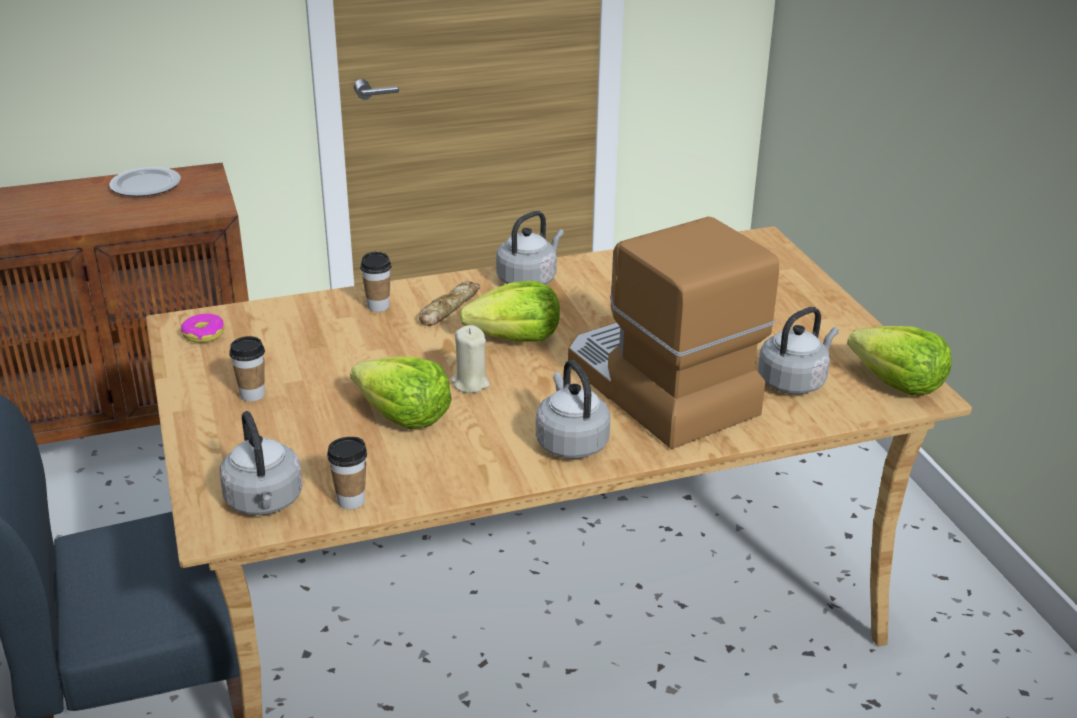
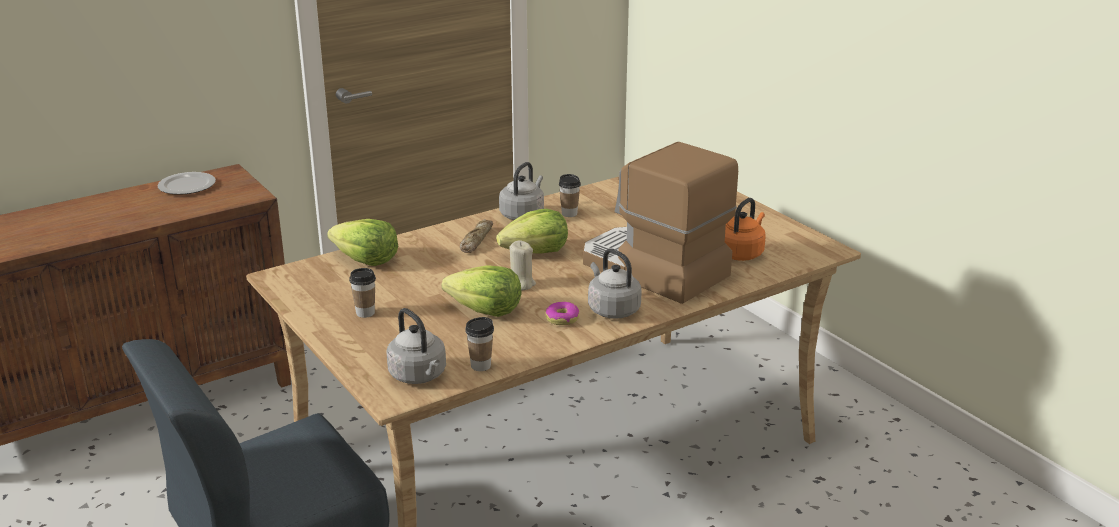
camera: 15 degrees left, 5 degrees down
donut [181,313,224,343] -> donut moved to [545,302,579,325]
cup [360,252,392,312] -> cup moved to [559,174,581,217]
grey kettle [758,307,839,395] -> orange kettle [725,198,766,261]
lettuce [847,326,952,395] -> lettuce moved to [327,219,398,266]

